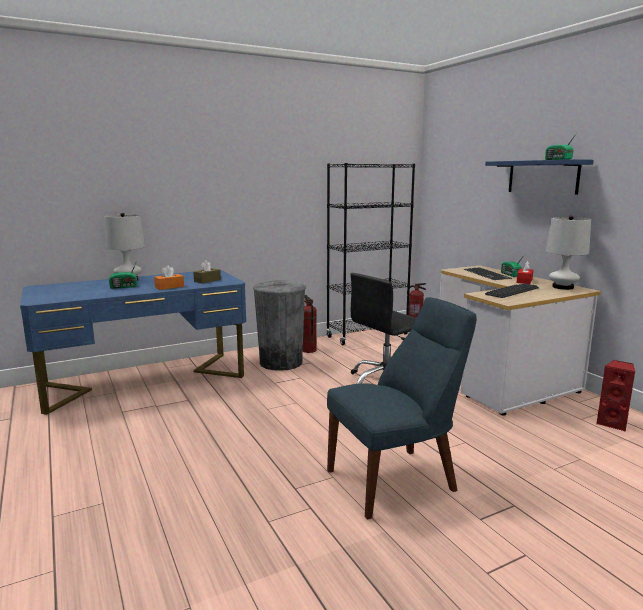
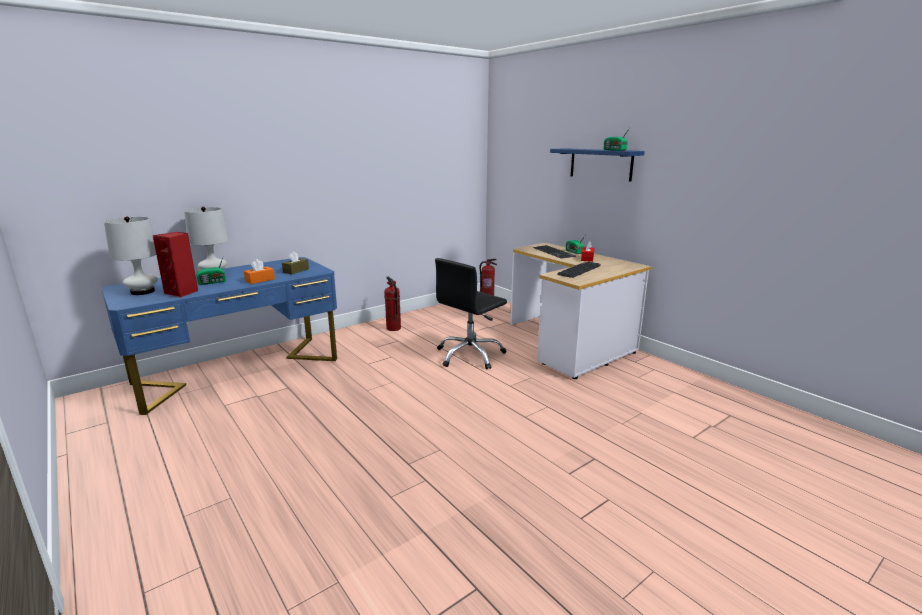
camera: 10 degrees left, 5 degrees up
grey trash can [253,280,306,371] -> none
black bookcase [326,163,415,345] -> none
blue chair [327,297,477,519] -> none
white table lamp [546,216,591,290] -> white table lamp moved to [104,216,158,295]
red speaker [596,360,635,431] -> red speaker moved to [153,232,199,298]

